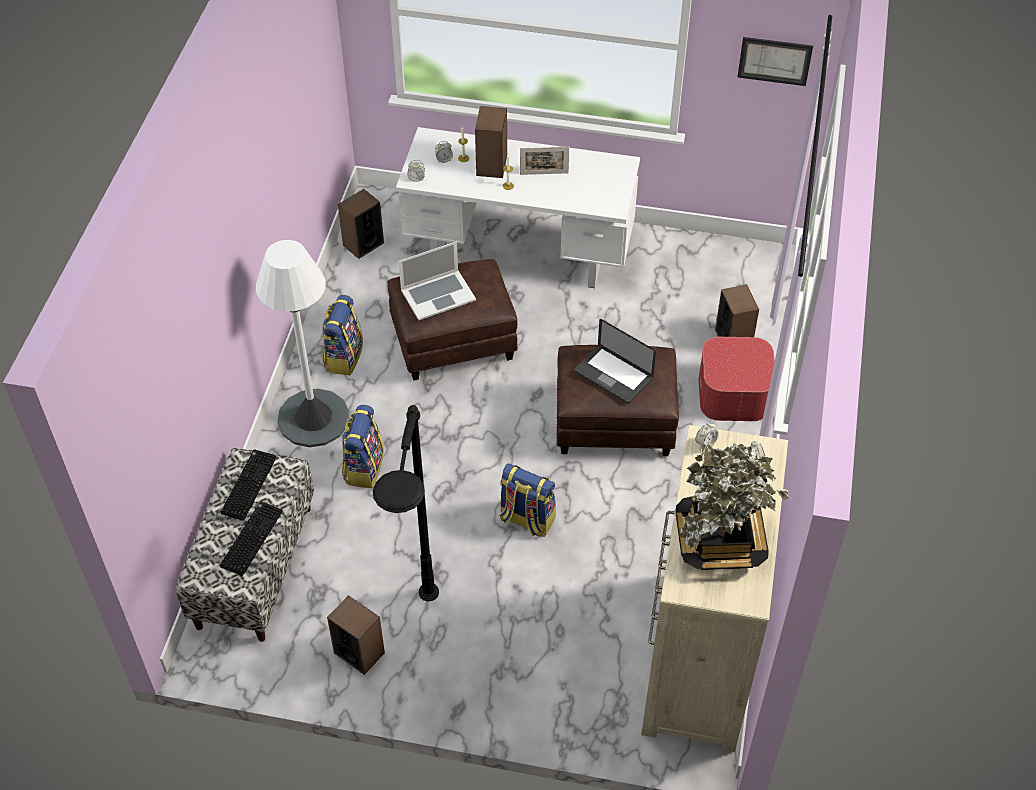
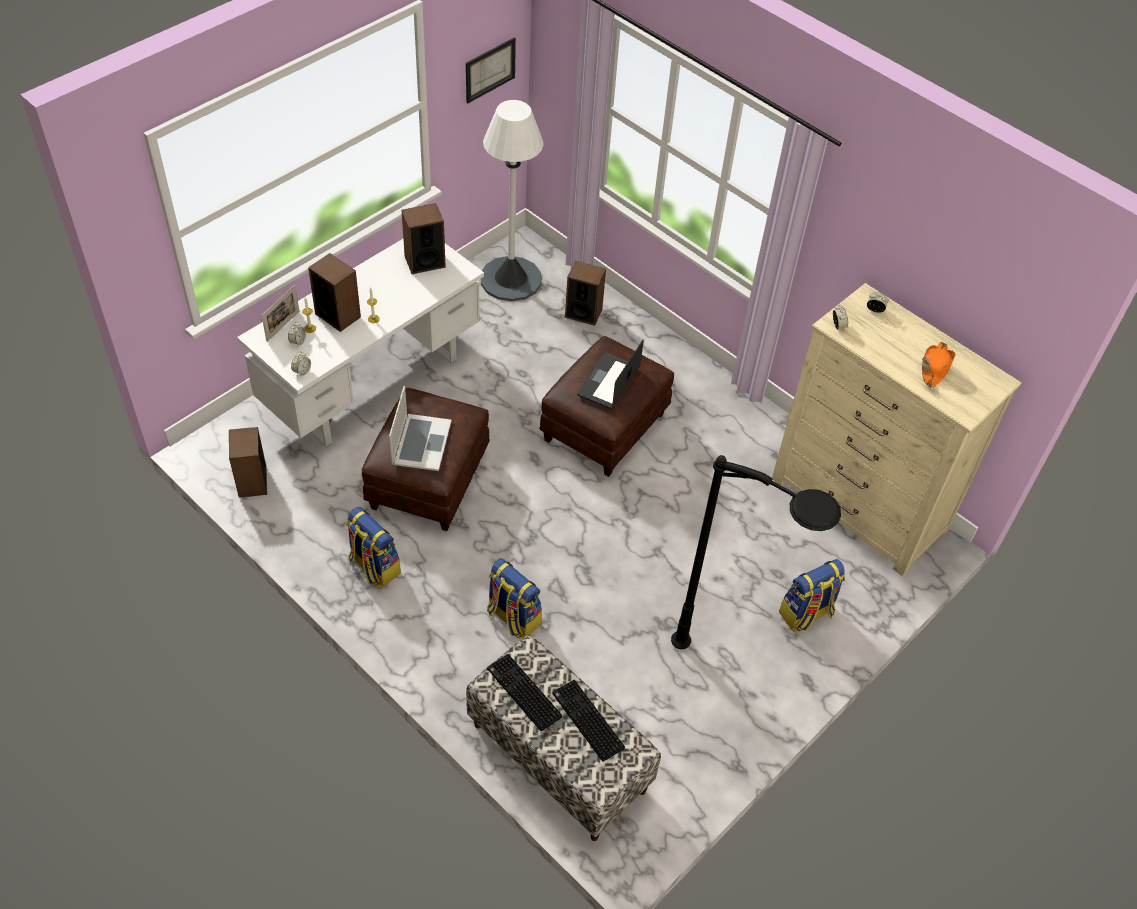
camera: 60 degrees left, 0 degrees up
white floor lamp [256,240,349,447] -> white floor lamp moved to [481,100,544,302]
speaker [327,595,385,675] -> speaker moved to [401,203,446,274]
backpack [500,463,556,537] -> backpack moved to [779,559,845,631]
picture frame [520,147,569,175] -> picture frame moved to [261,285,300,342]
laptop [575,319,656,403] -> laptop turned 135 degrees clockwise [577,340,644,409]
potted plant [676,443,790,570] -> orange hat [922,342,955,388]
ottoman [698,337,775,421] -> none

